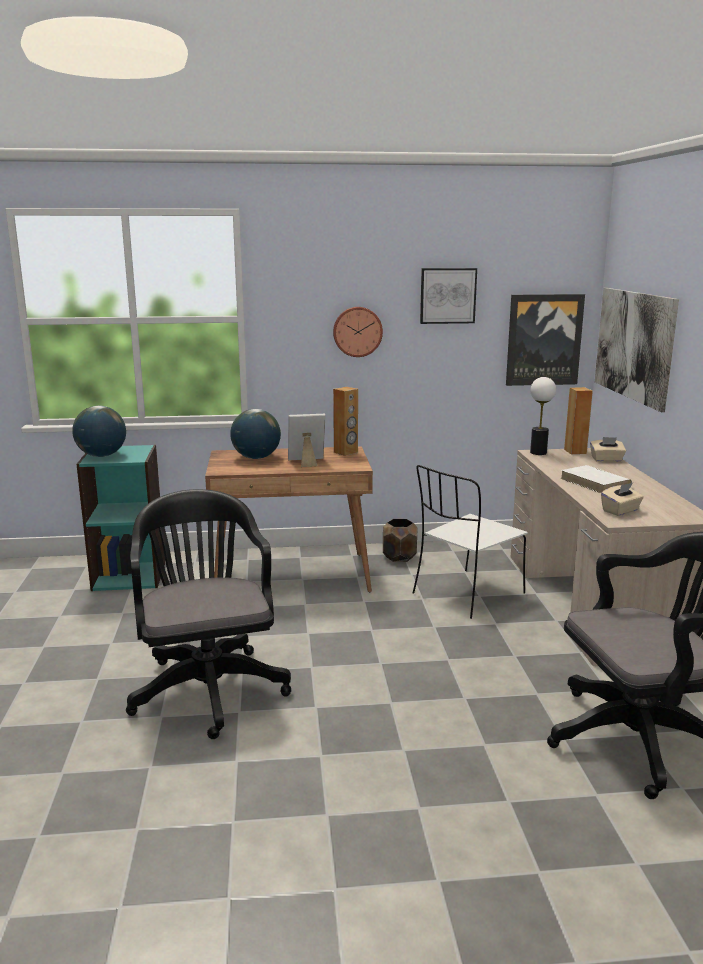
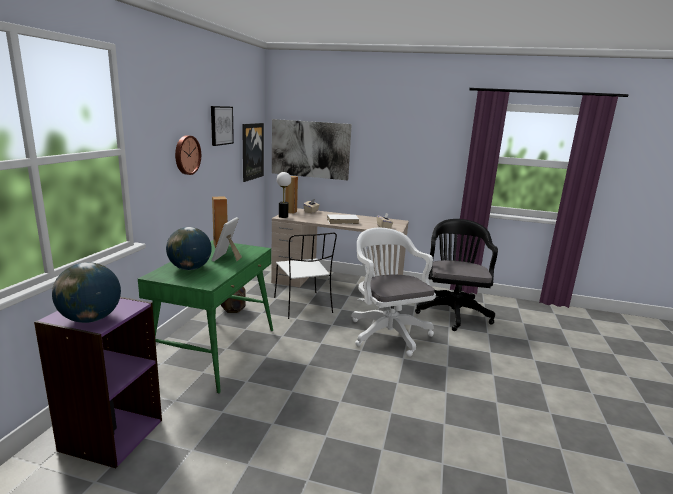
camera: 70 degrees left, 0 degrees up
turquoise bookcase [76,445,165,591] -> purple bookcase [34,297,162,468]
black office chair [126,489,291,739] -> none
brown desk [205,446,373,593] -> green desk [138,240,273,393]
none -> white office chair [351,228,436,357]

